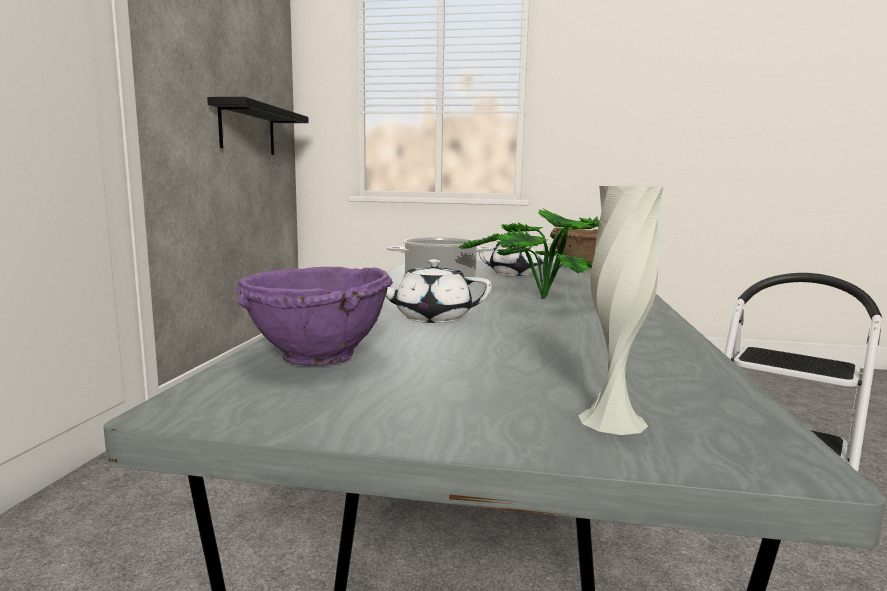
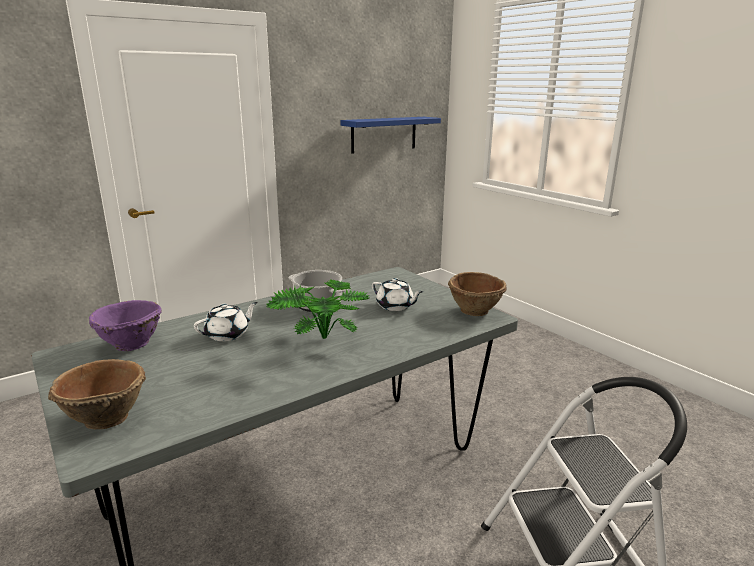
camera: 45 degrees right, 10 degrees up
black shelf [207,97,309,155] -> blue shelf [340,117,441,154]
white teapot [386,259,492,323] -> white teapot turned 90 degrees clockwise [194,302,258,341]
white vase [578,186,663,435] -> brown bowl [48,359,146,429]

